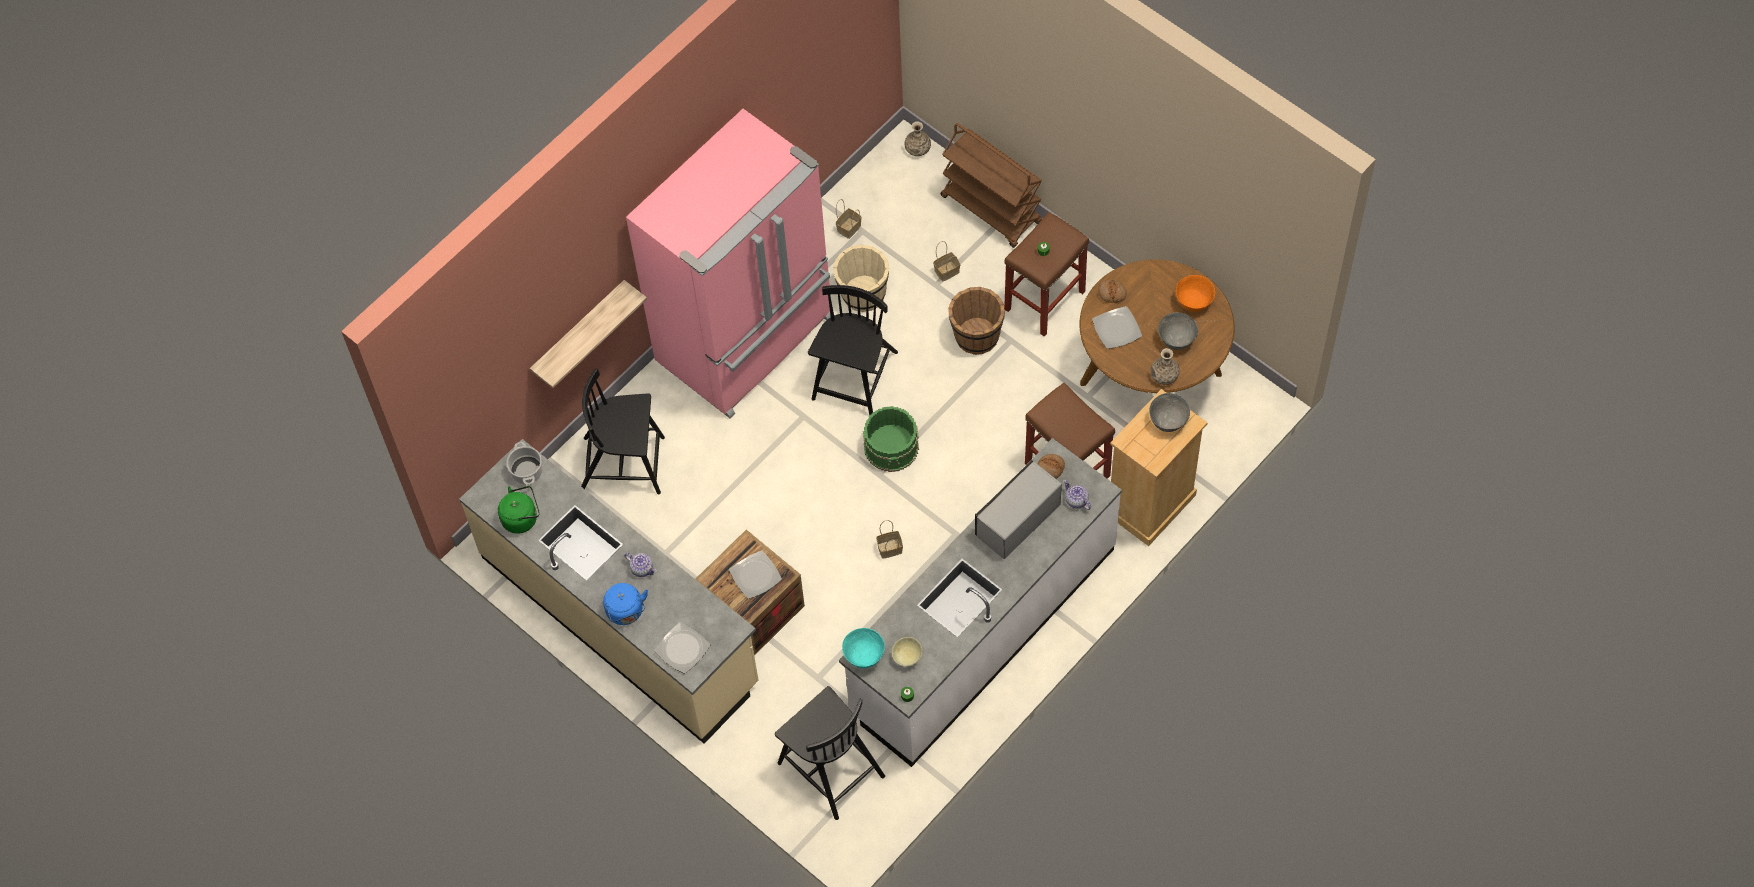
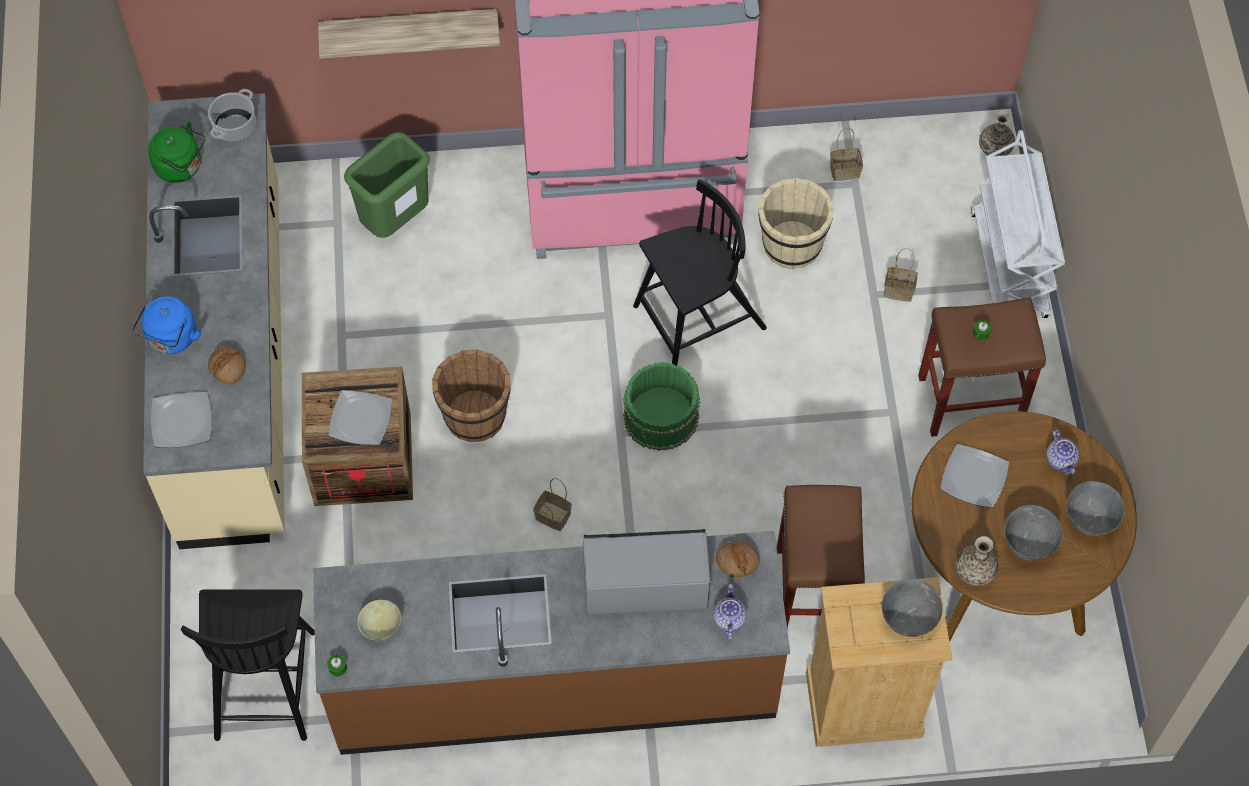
camera: 40 degrees right, 0 degrees up
black chair [581,368,665,495] -> green trash can [344,132,430,238]
teapot [624,553,657,577] -> teapot moved to [1046,429,1079,475]
white counter [839,438,1122,767] -> brown counter [313,531,790,755]
turquoise bowl [842,628,885,669] -> none
brown cart [940,123,1042,248] -> white cart [971,130,1065,318]
brown bucket [948,287,1005,355] -> brown bucket moved to [432,350,511,442]
bread [1098,280,1127,303] -> bread moved to [208,346,246,384]
orange bowl [1176,275,1215,311] -> grey bowl [1067,481,1125,536]

